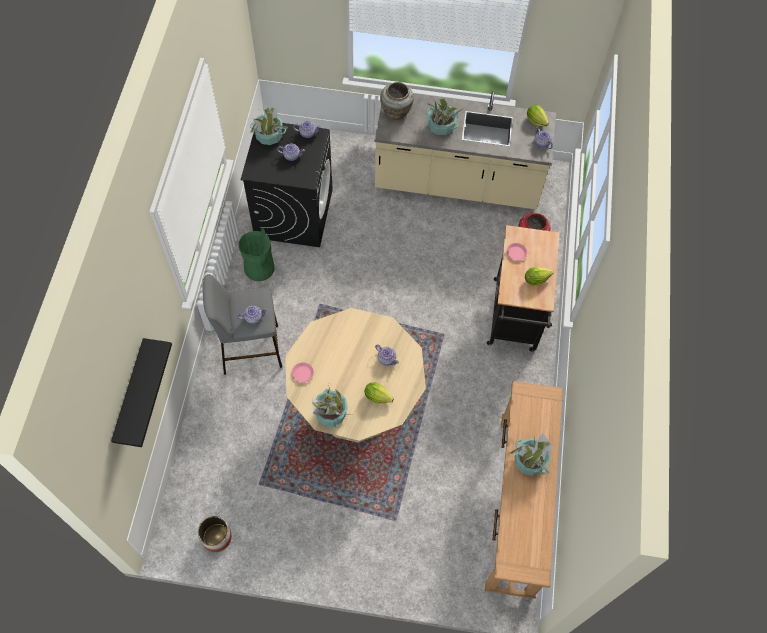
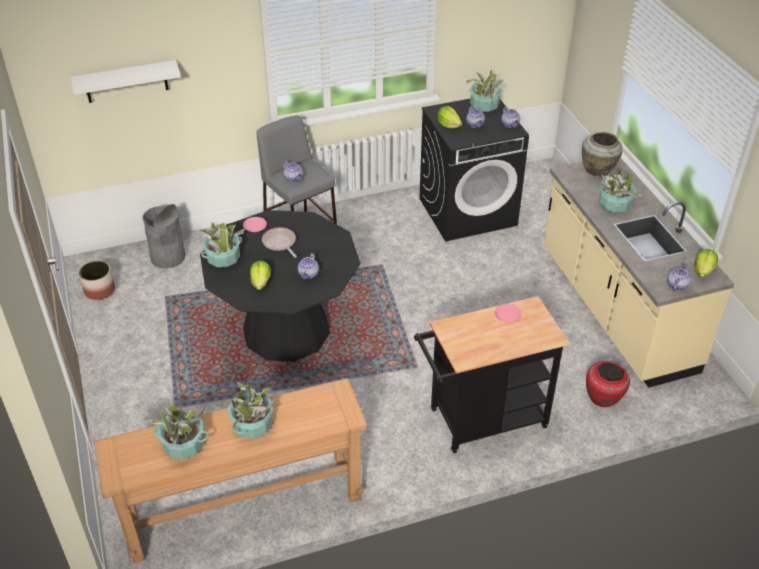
camera: 65 degrees right, 20 degrees down
black shelf [111,338,172,447] -> white shelf [71,60,181,103]
green trash can [239,228,275,281] -> none
beige dining table [285,308,426,443] -> black dining table [200,210,361,362]
lettuce [525,267,553,286] -> lettuce moved to [437,106,462,128]
none -> grey trash can [143,204,185,269]
none -> potted plant [148,405,209,459]
none -> frying pan [262,227,297,258]

